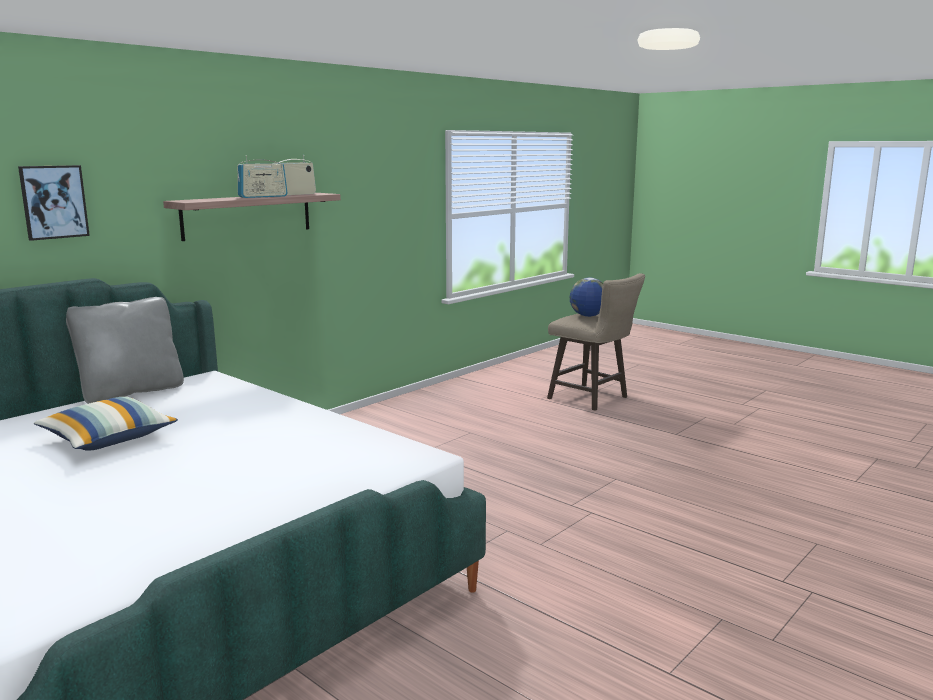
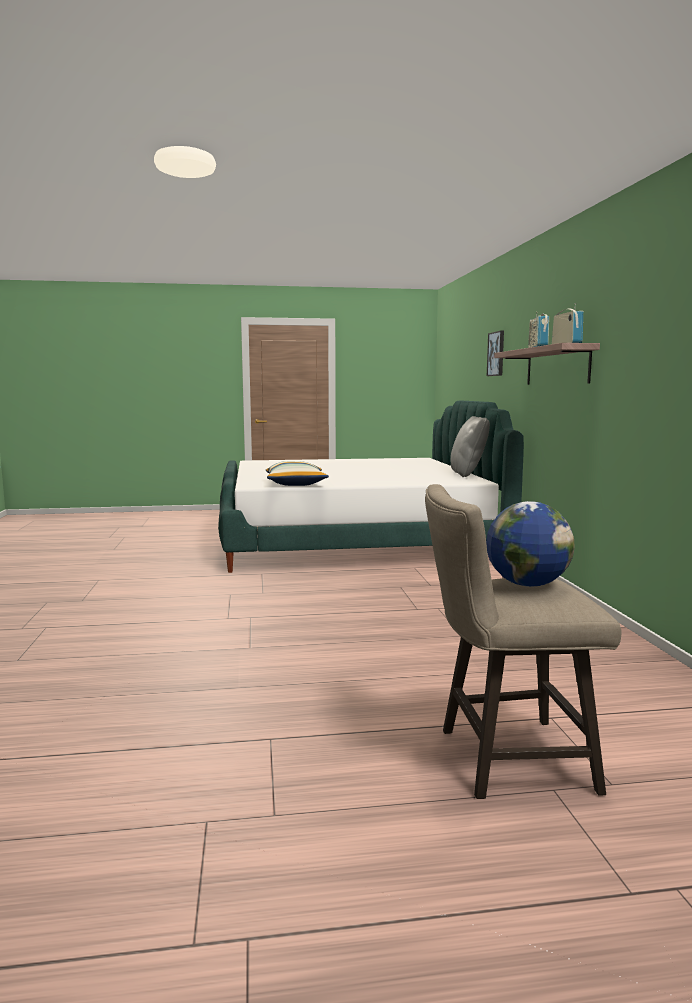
camera: 130 degrees right, 5 degrees down
pillow [34,397,178,451] -> pillow moved to [266,461,329,486]

